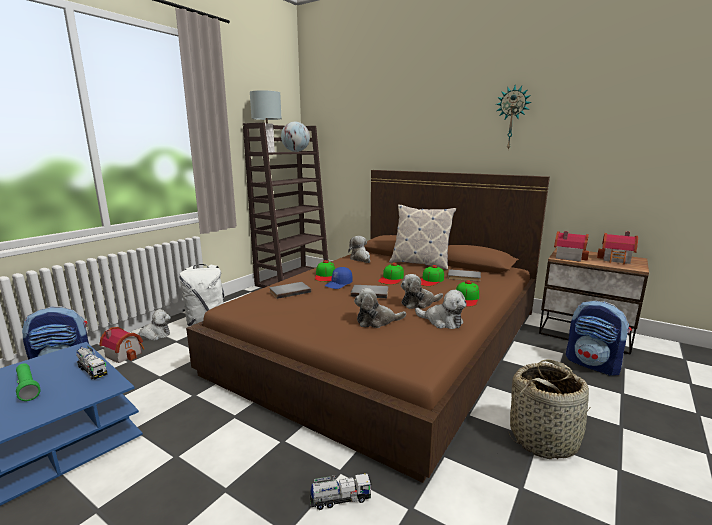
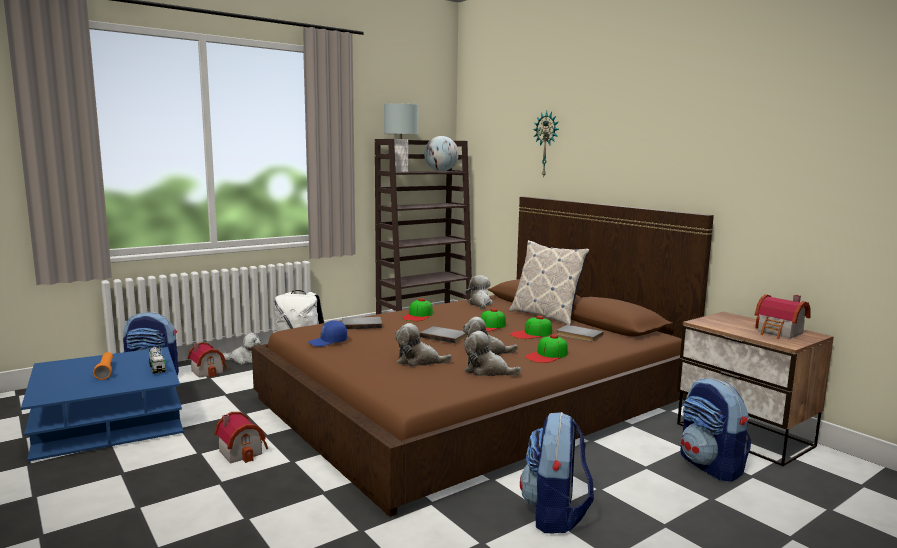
camera: 20 degrees right, 5 degrees down
green flashlight [16,363,41,401] -> orange flashlight [93,352,113,380]
toy truck [310,473,372,510] -> none
blue cap [325,267,352,289] -> blue cap moved to [308,320,347,347]
plush toy [415,290,467,329] -> plush toy turned 150 degrees clockwise [464,331,521,376]
wall clock [496,85,532,150] -> wall clock moved to [533,111,559,178]
basket [509,359,591,459] -> backpack [520,412,594,533]
toy house [554,231,589,262] -> toy house moved to [214,412,268,464]

